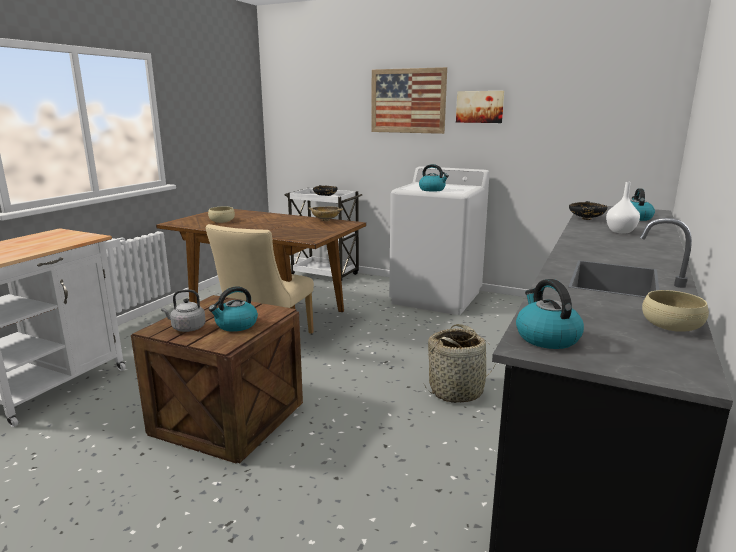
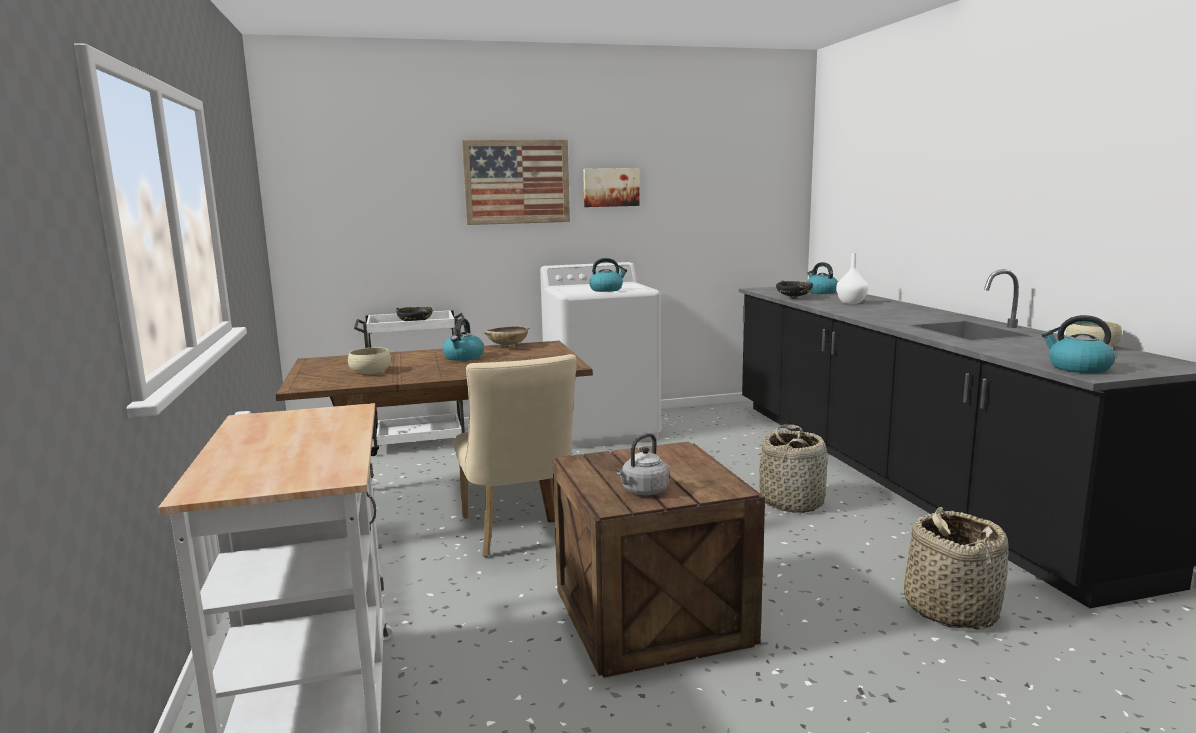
camera: 40 degrees left, 5 degrees down
kettle [209,286,258,332] -> kettle moved to [443,319,484,361]
none -> basket [904,507,1009,630]

